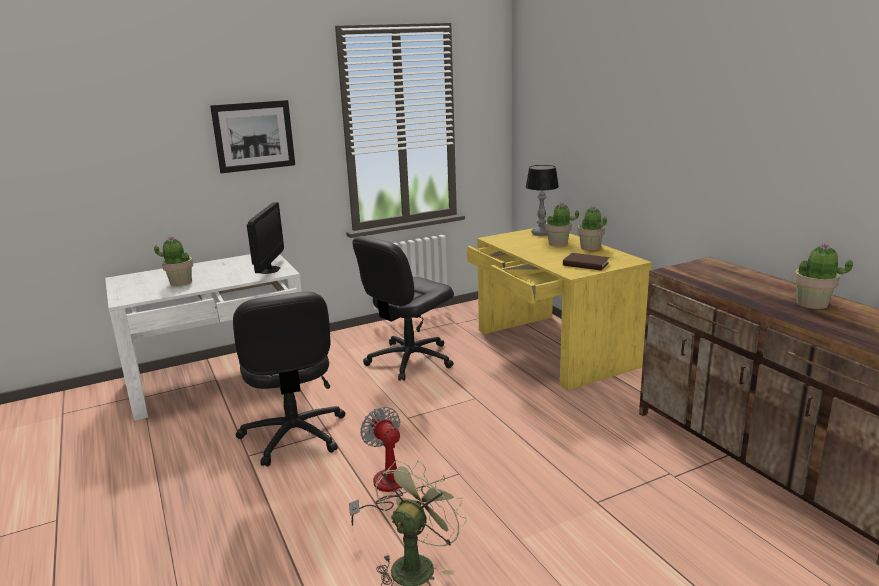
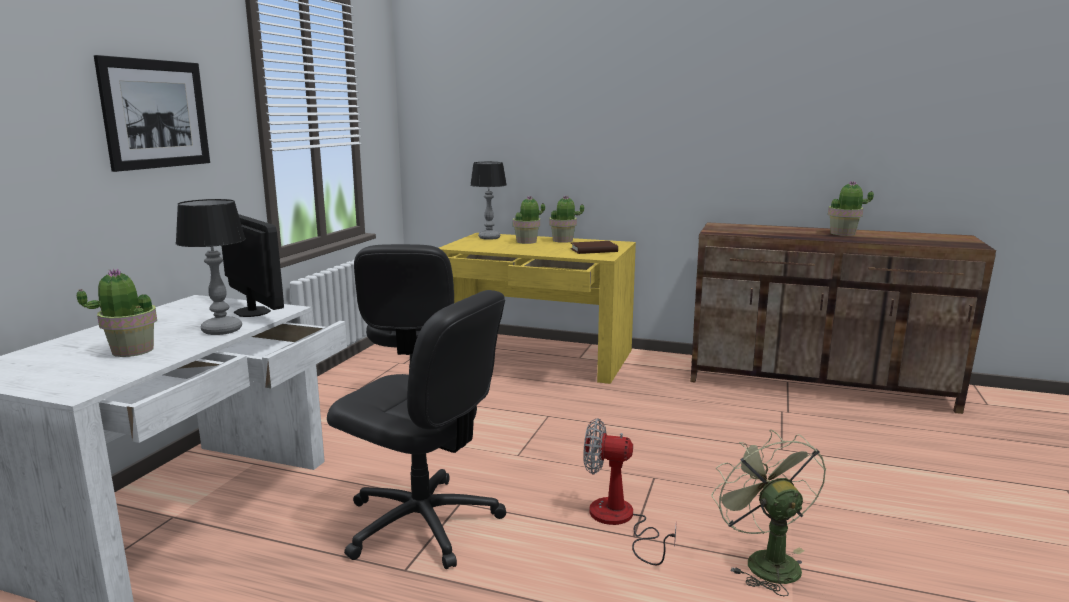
camera: 45 degrees left, 5 degrees down
none -> table lamp [175,199,246,335]

